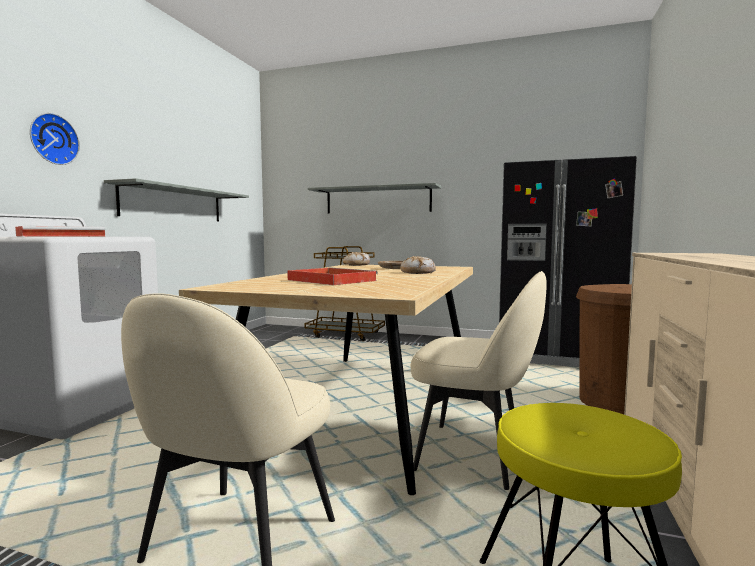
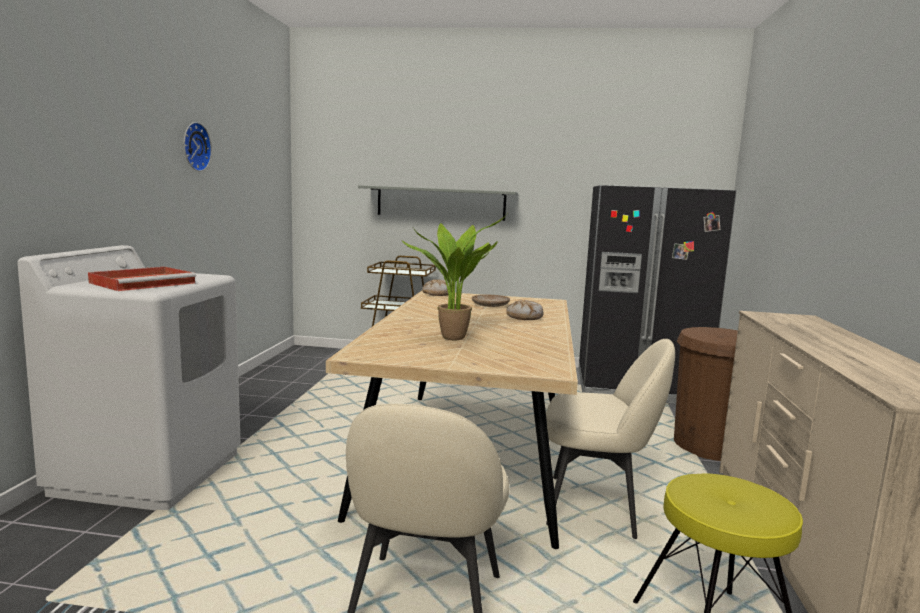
camera: 10 degrees left, 5 degrees up
wall clock [30,113,80,165] -> wall clock moved to [184,122,212,171]
grey shelf [104,178,249,221] -> none
red tray [287,267,378,285] -> potted plant [402,214,507,340]

